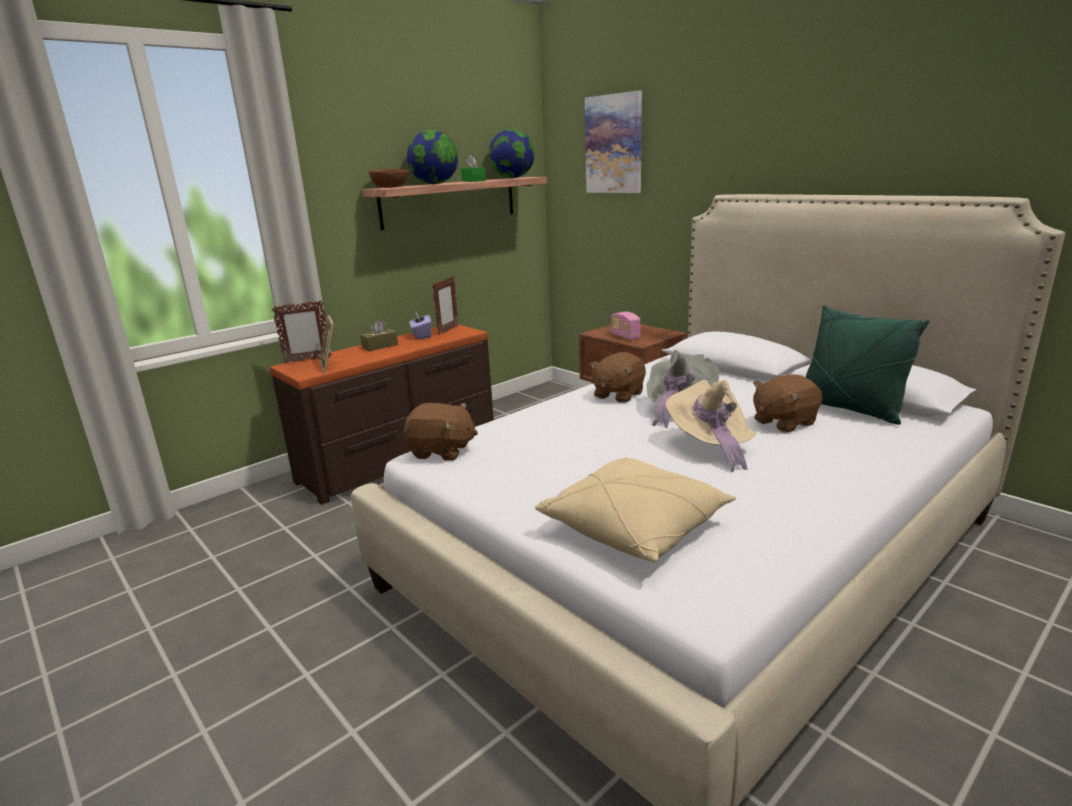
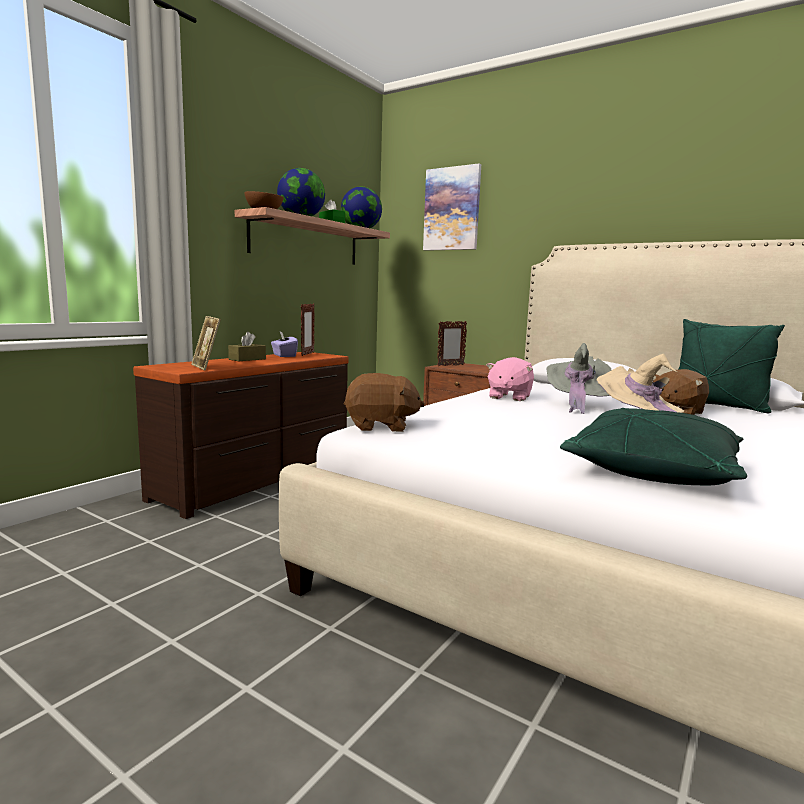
camera: 15 degrees left, 10 degrees down
picture frame [272,300,332,363] -> picture frame moved to [437,321,467,366]
beige pillow [535,457,736,562] -> green pillow [560,408,747,485]
brown plush toy [590,352,646,403] -> pink plush toy [486,357,534,401]
radio [611,312,640,340] -> none

